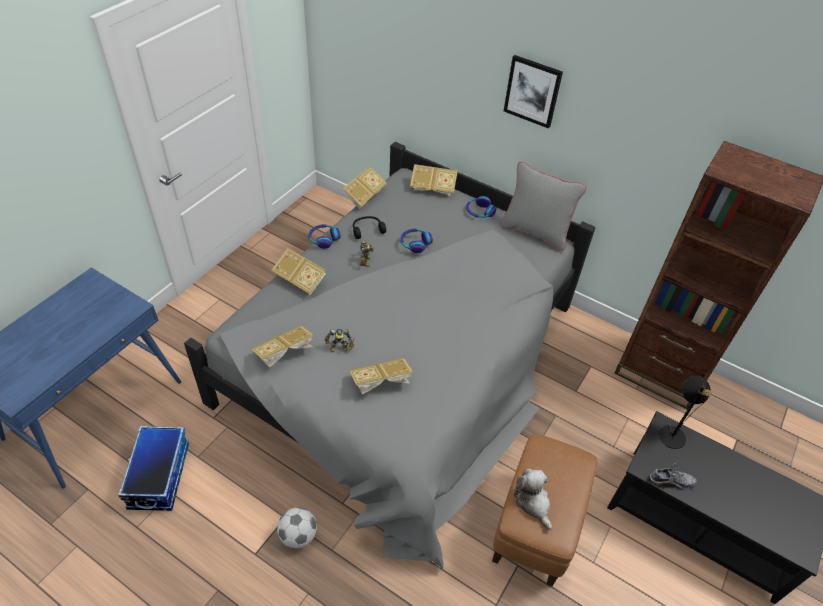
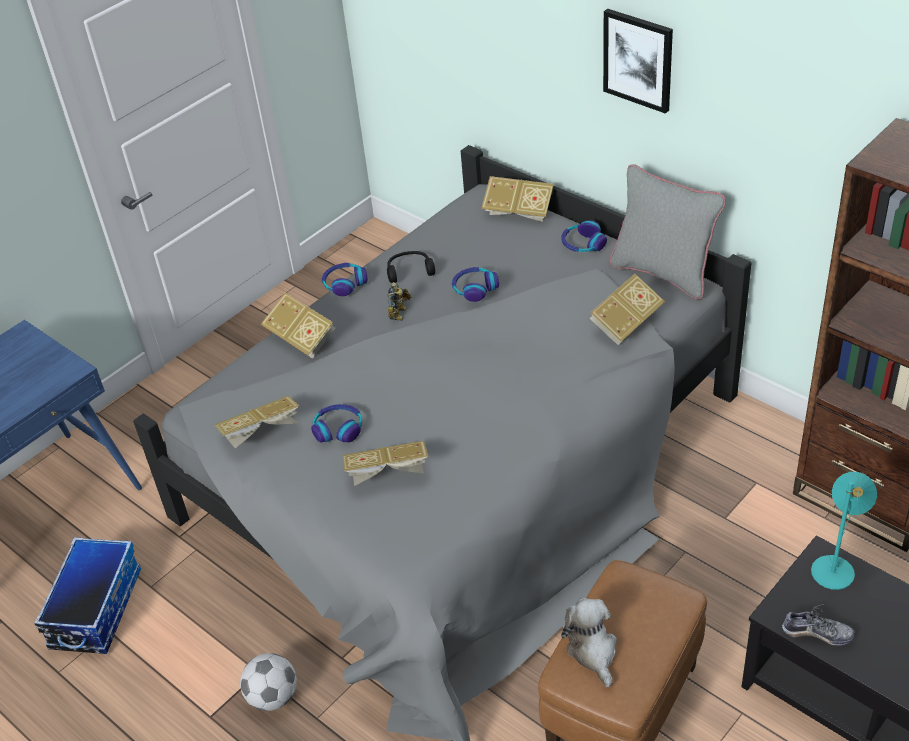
camera: 15 degrees right, 5 degrees down
toy robot [325,329,354,352] -> headphones [311,404,362,442]
book [342,166,387,209] -> book moved to [590,274,665,345]
black table lamp [658,376,711,449] -> turquoise table lamp [811,472,877,590]

